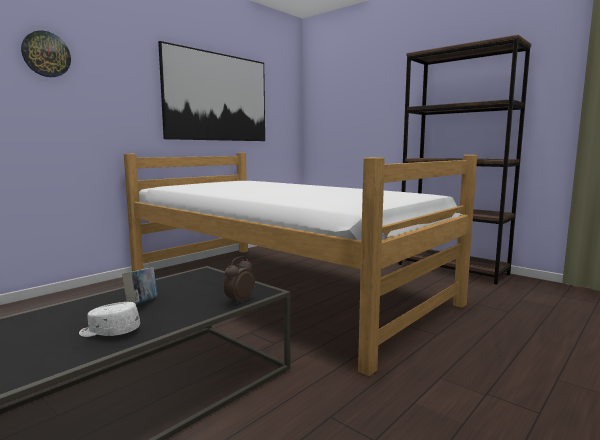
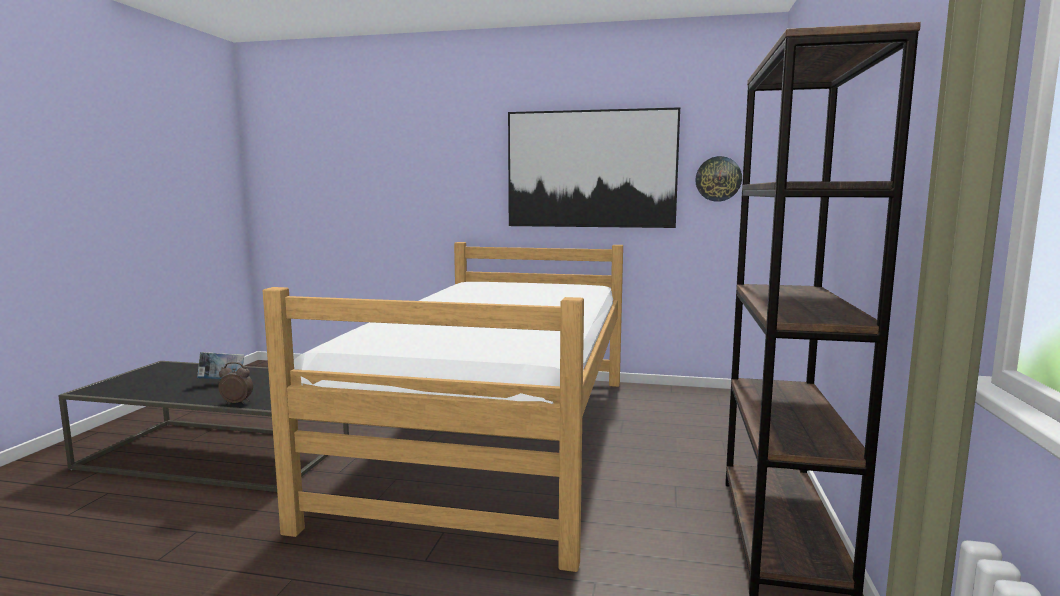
camera: 60 degrees right, 0 degrees up
wall clock [21,31,71,77] -> wall clock moved to [695,156,742,202]
white cap [79,302,140,337] -> none

